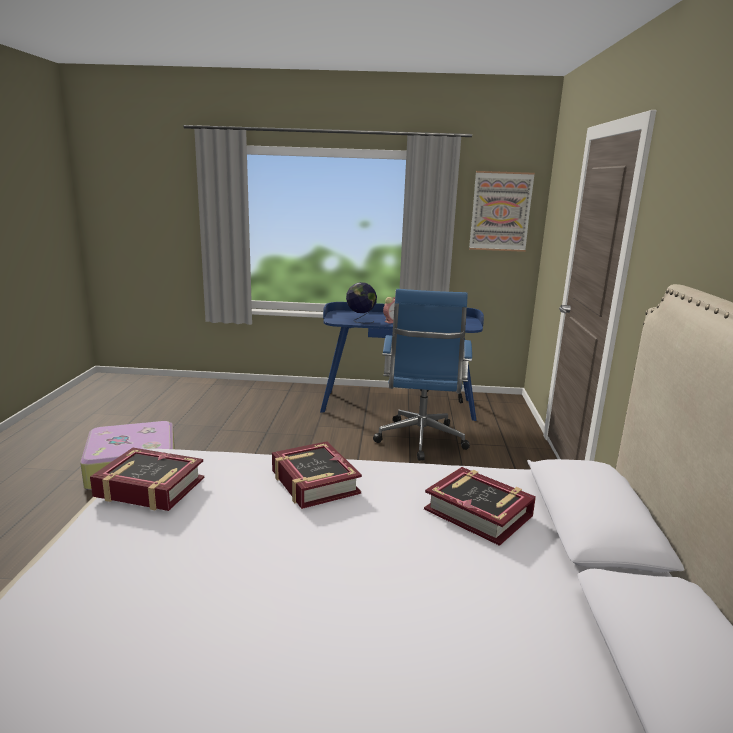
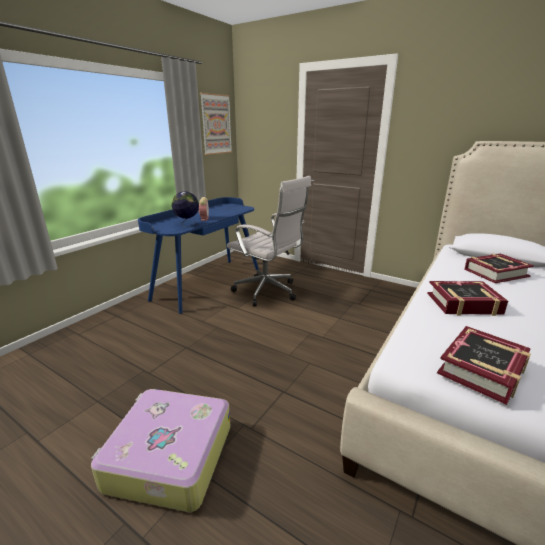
camera: 60 degrees left, 5 degrees up
blue office chair [373,289,472,461] -> white office chair [227,176,311,307]

